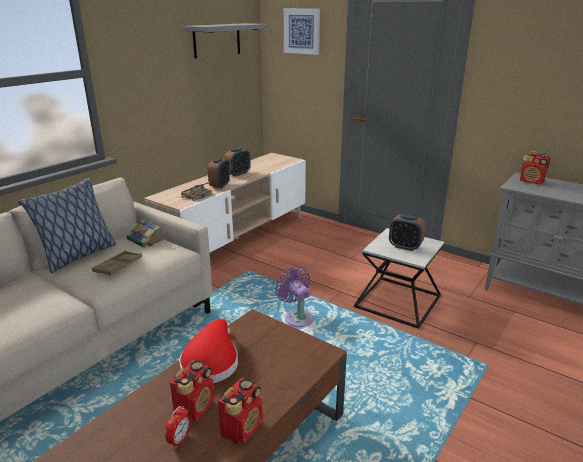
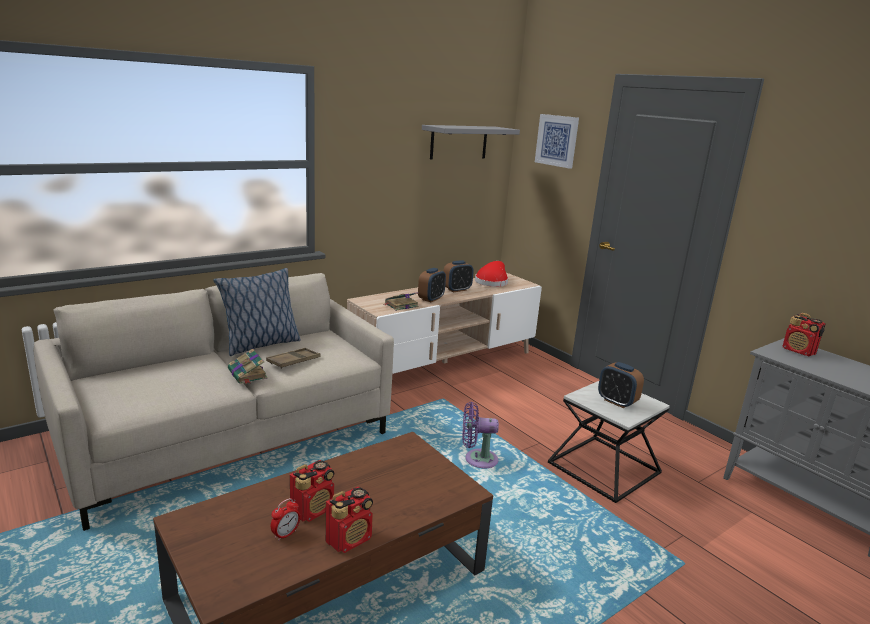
camera: 15 degrees right, 5 degrees down
book [127,219,164,248] -> book moved to [228,349,268,384]
red hat [179,319,238,383] -> red hat moved to [475,261,508,287]
purple fan [275,266,314,327] -> purple fan turned 75 degrees counterclockwise [462,402,499,468]

